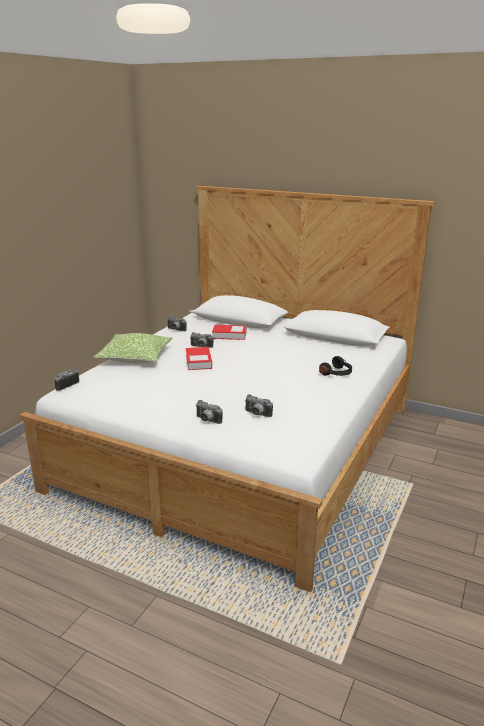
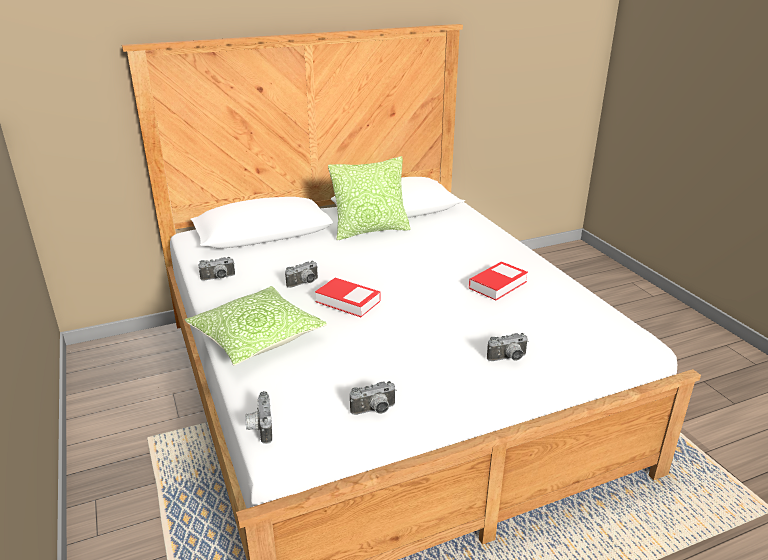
camera: 50 degrees left, 5 degrees up
book [212,325,247,340] -> book moved to [469,261,528,300]
camera [245,394,273,417] -> camera moved to [350,381,397,415]
black headphones [319,356,352,376] -> none
none -> pillow [328,156,411,240]

